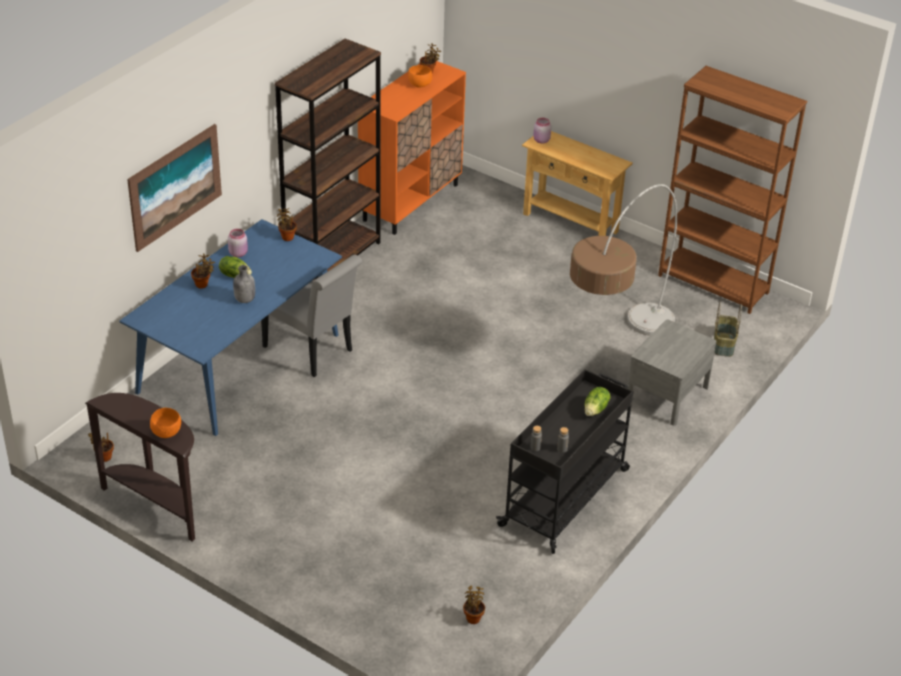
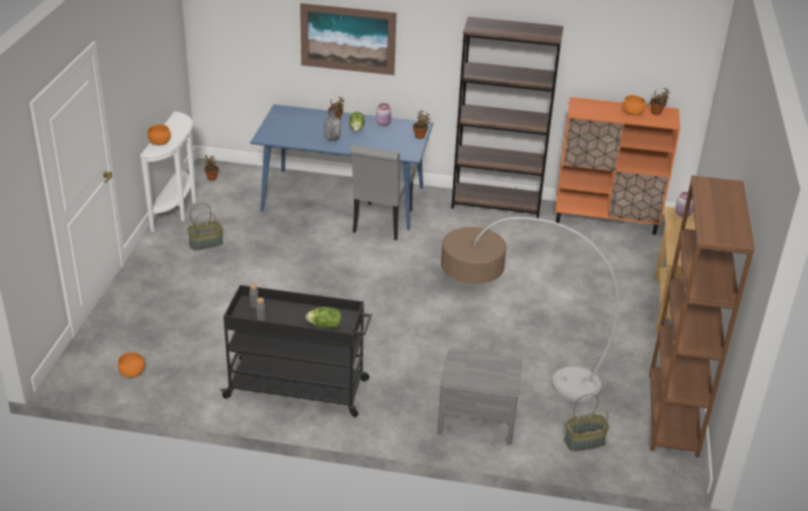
camera: 65 degrees right, 5 degrees down
brown console table [85,393,195,541] -> white console table [140,111,197,232]
potted plant [463,586,485,624] -> orange bowl [118,352,145,378]
none -> basket [187,203,223,250]

